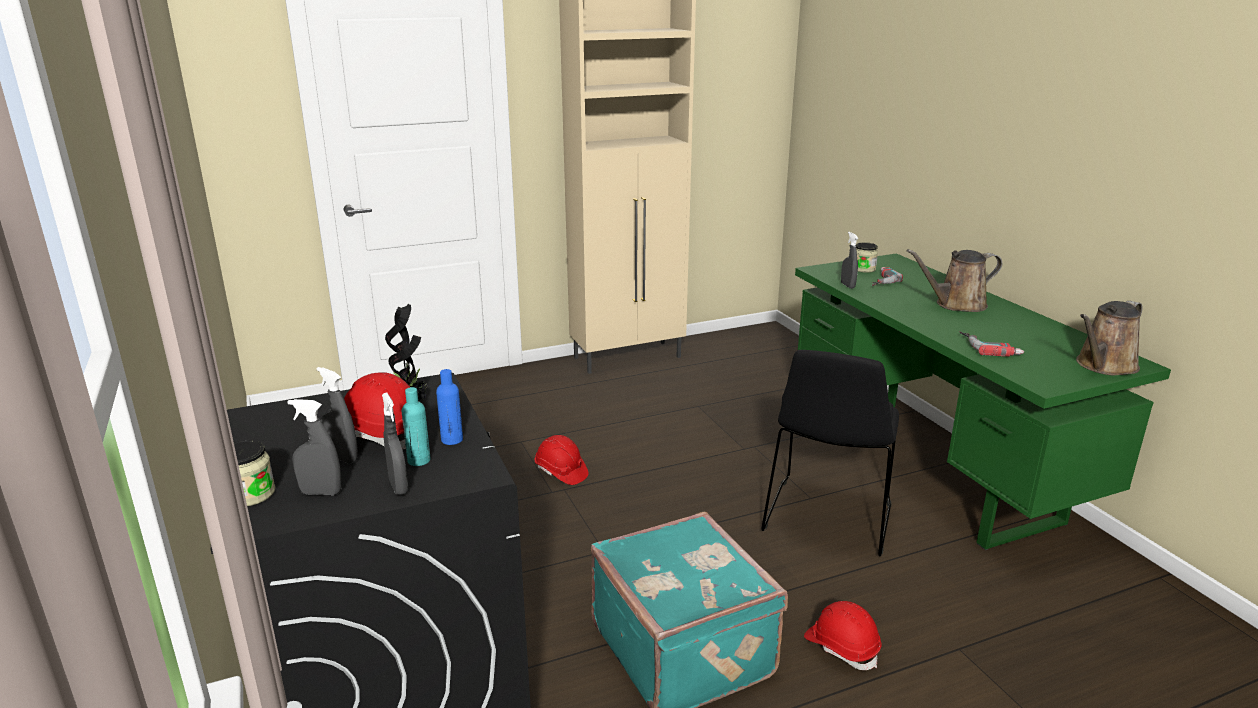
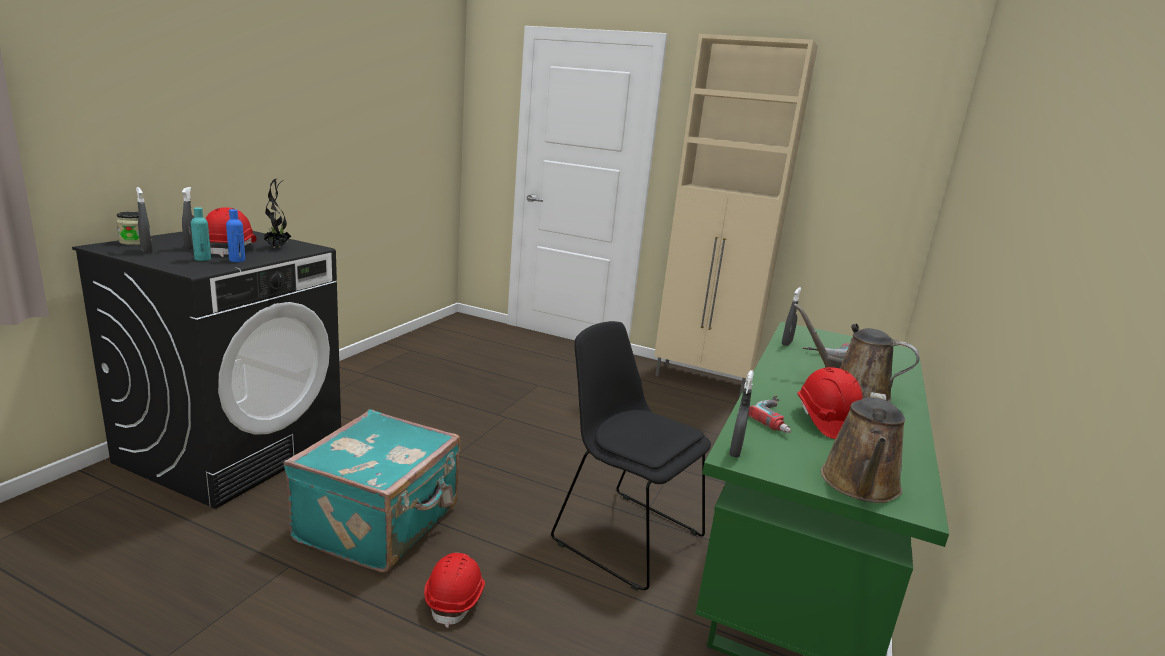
camera: 45 degrees right, 5 degrees down
grey spray bottle [382,393,409,495] -> grey spray bottle moved to [729,370,754,457]
red hard hat [535,435,588,485] -> red hard hat moved to [797,367,863,439]
black chair [761,350,899,556] -> black chair turned 60 degrees clockwise [551,321,711,591]
jar [856,242,878,273] -> none
brown watering can [1076,301,1142,376] -> brown watering can turned 75 degrees counterclockwise [821,392,905,503]

